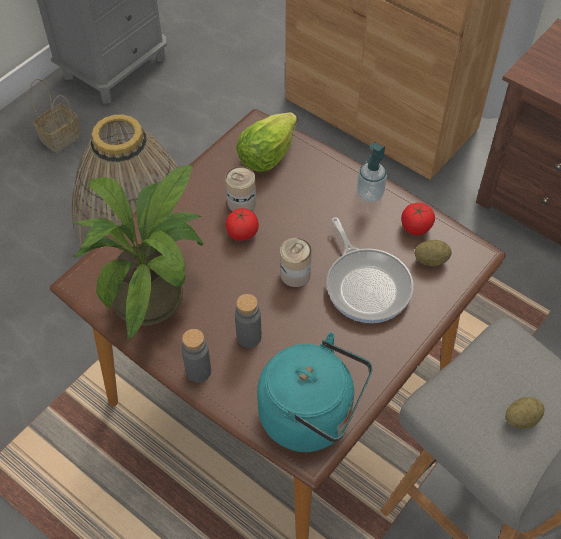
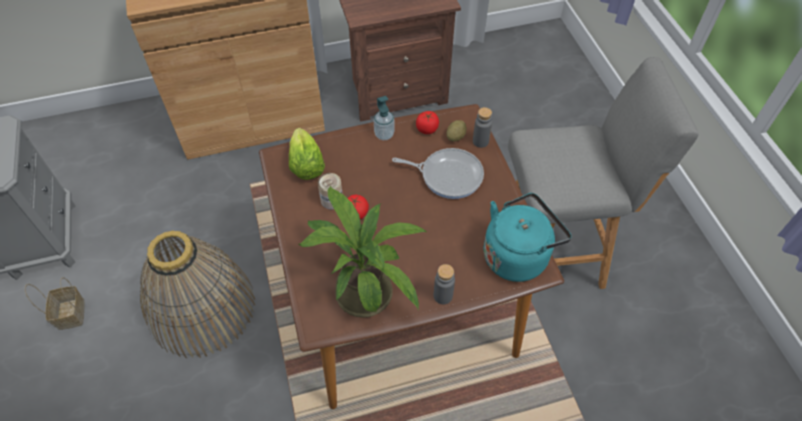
camera: 55 degrees left, 0 degrees up
grey bottle [235,294,261,348] -> grey bottle moved to [473,107,492,148]
can [280,238,312,287] -> none
potato [505,397,545,429] -> none

